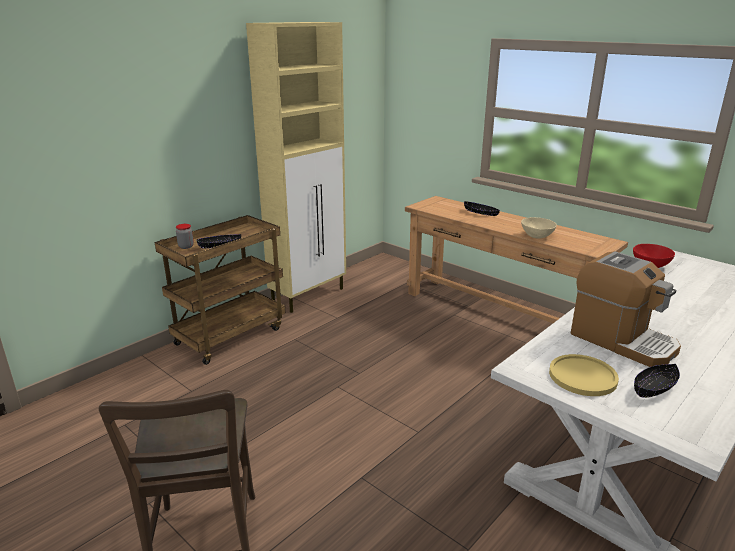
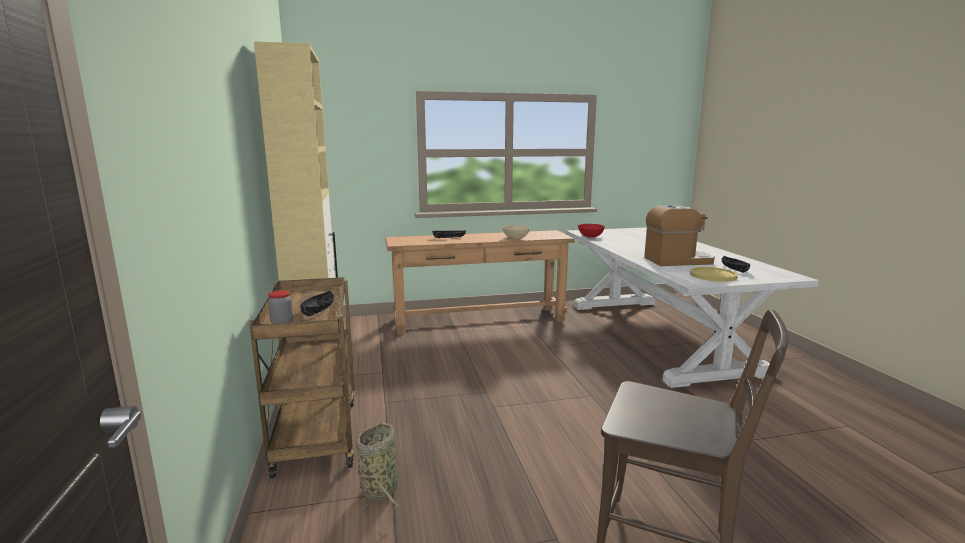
camera: 55 degrees left, 10 degrees down
none -> basket [356,422,399,518]

